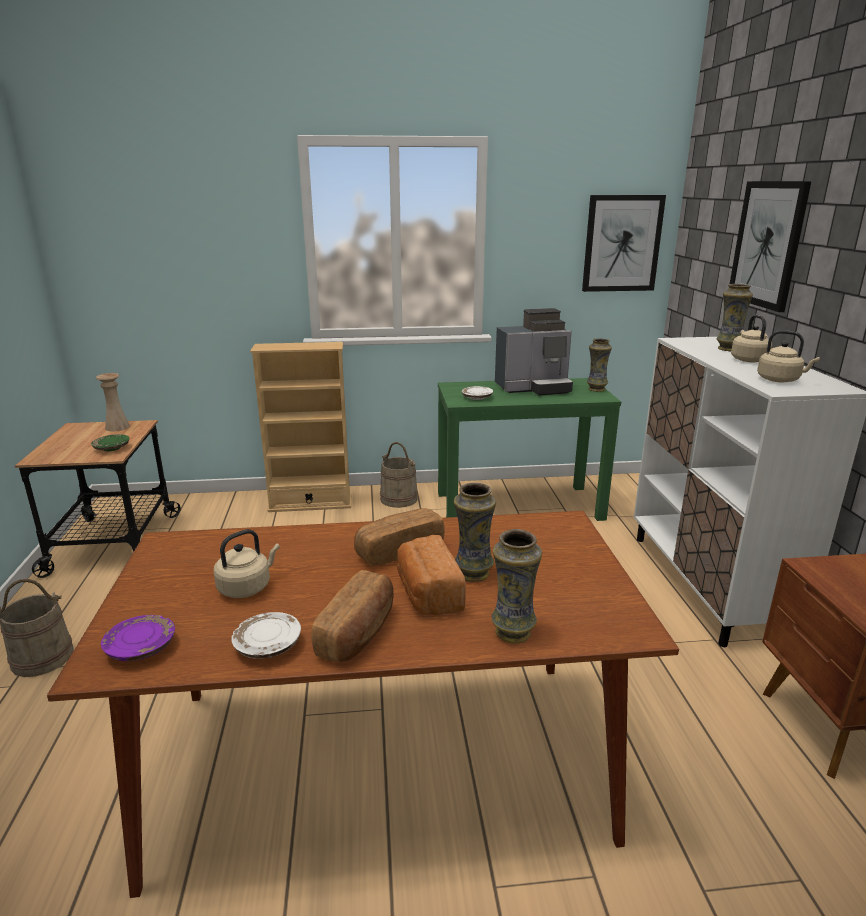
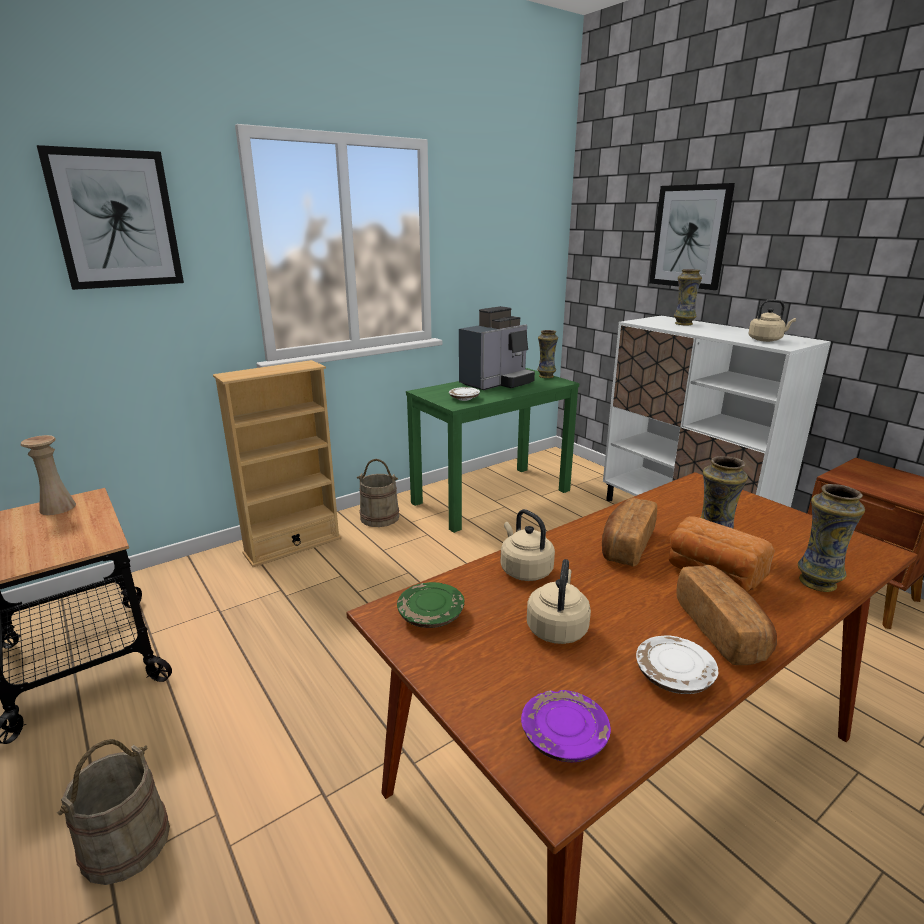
camera: 30 degrees left, 0 degrees up
green plate [91,434,129,451] -> green plate moved to [397,582,464,628]
picture [582,195,666,292] -> picture moved to [37,145,184,290]
beige kettle [731,315,772,362] -> beige kettle moved to [500,509,555,581]

